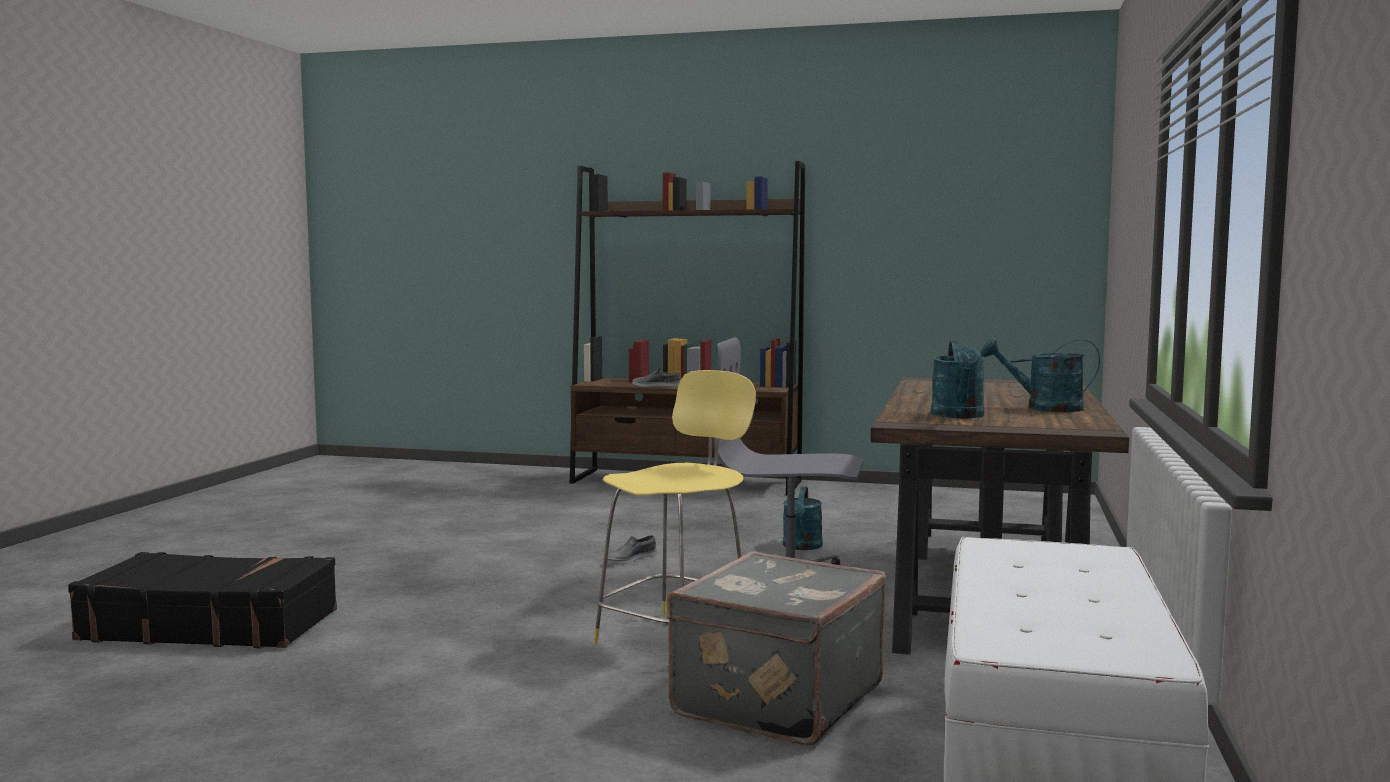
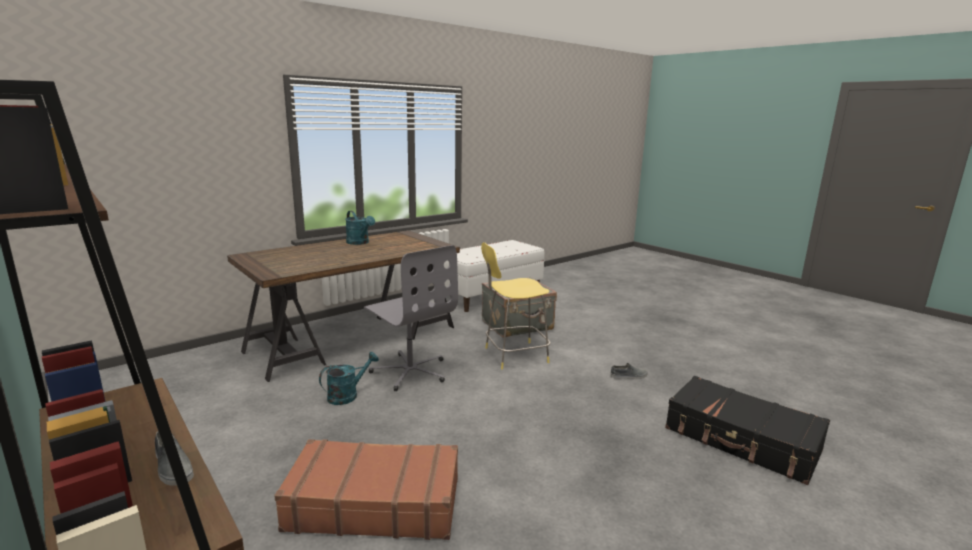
camera: 145 degrees left, 10 degrees up
grey shoe [607,535,656,565] -> grey shoe moved to [610,363,648,379]
turquoise watering can [931,341,985,418] -> none
none -> brown suitcase [274,439,458,540]

